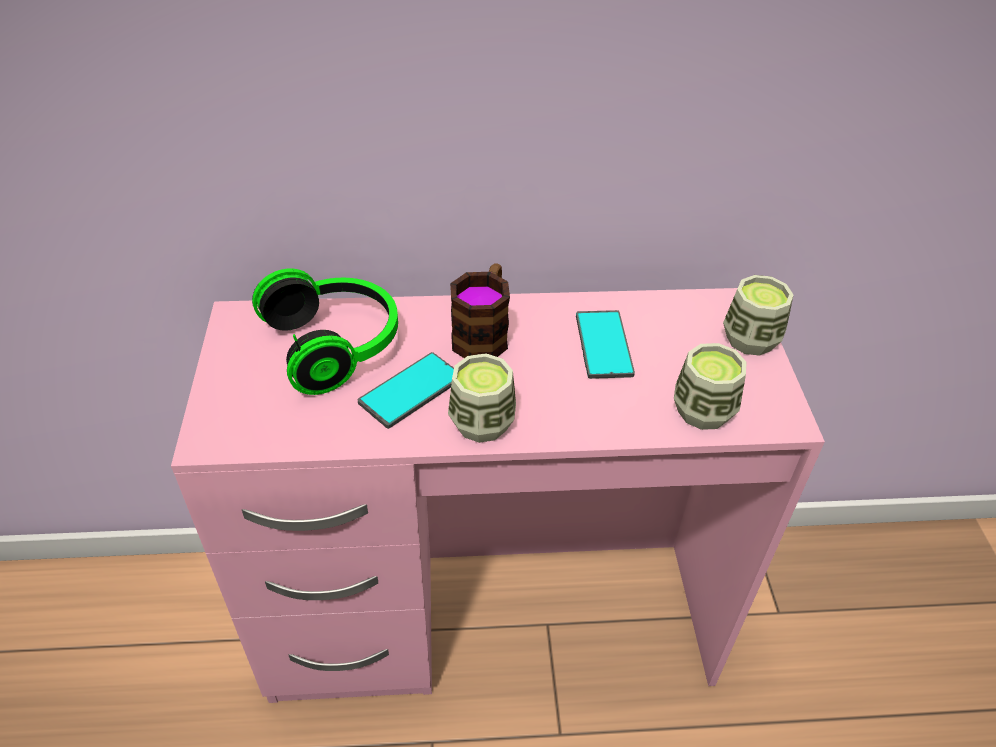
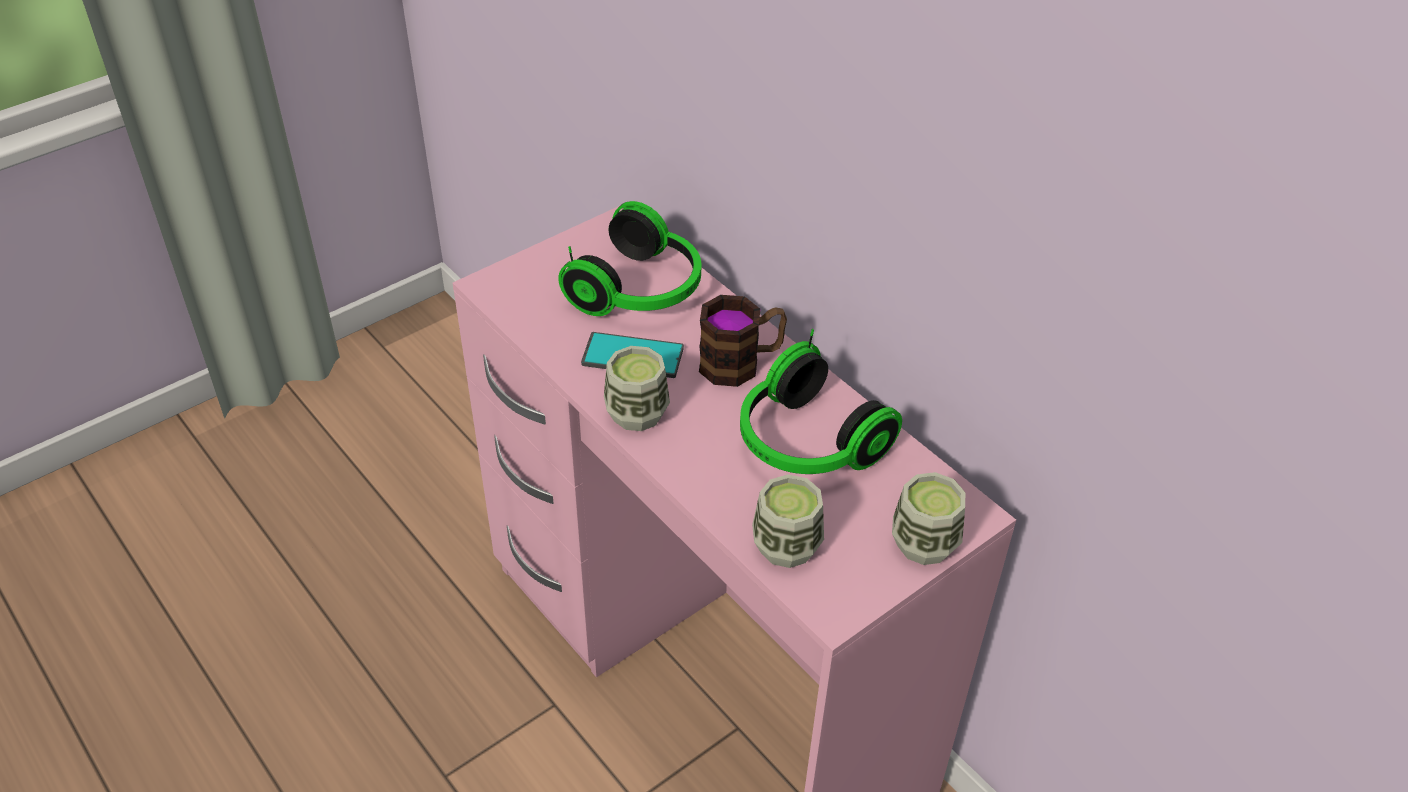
camera: 55 degrees right, 0 degrees up
phone [576,310,635,379] -> headphones [740,329,902,474]

